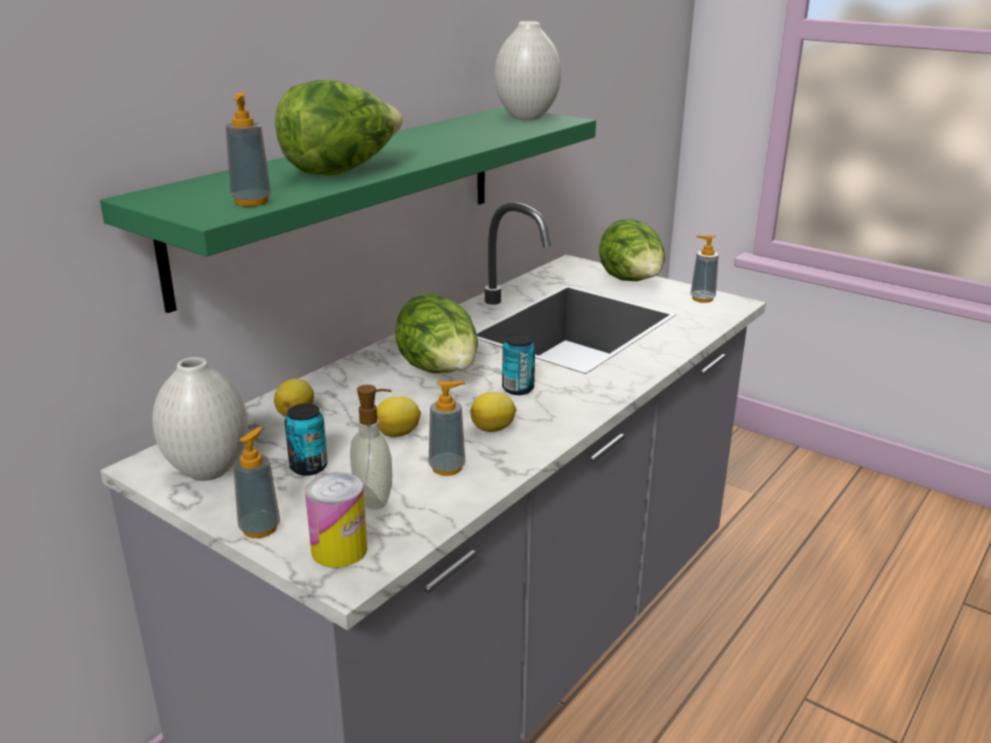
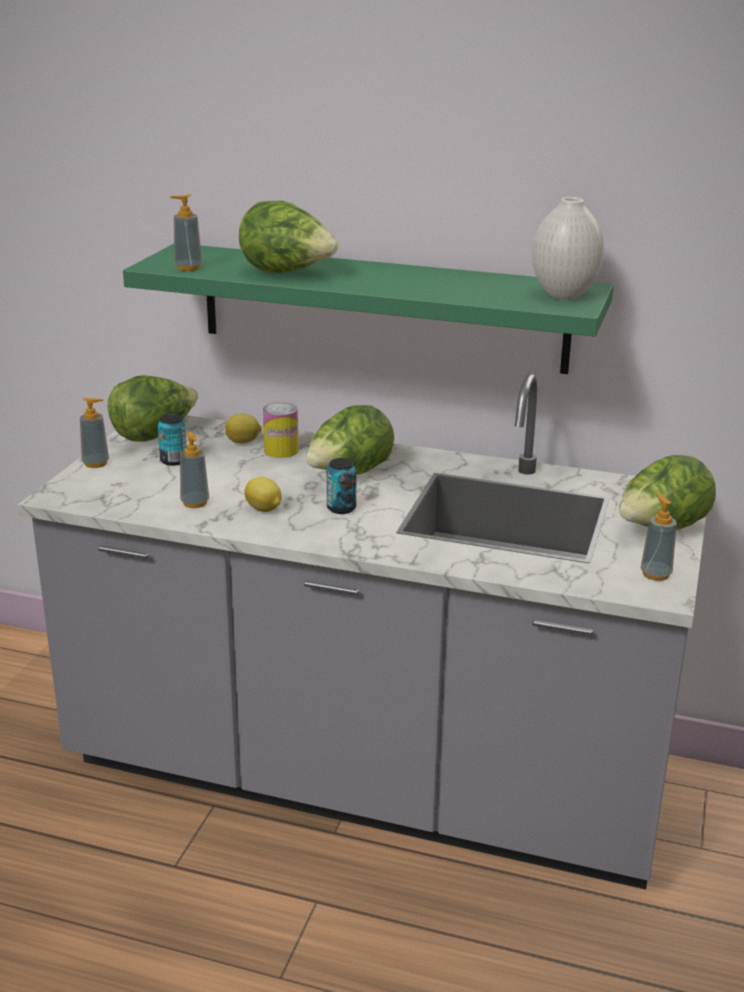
camera: 70 degrees right, 0 degrees up
white vase [152,357,248,481] -> lettuce [108,375,198,442]
can [305,472,367,568] -> can moved to [263,402,298,458]
soap dispenser [350,385,392,510] -> none
lemon [377,396,421,437] -> none

